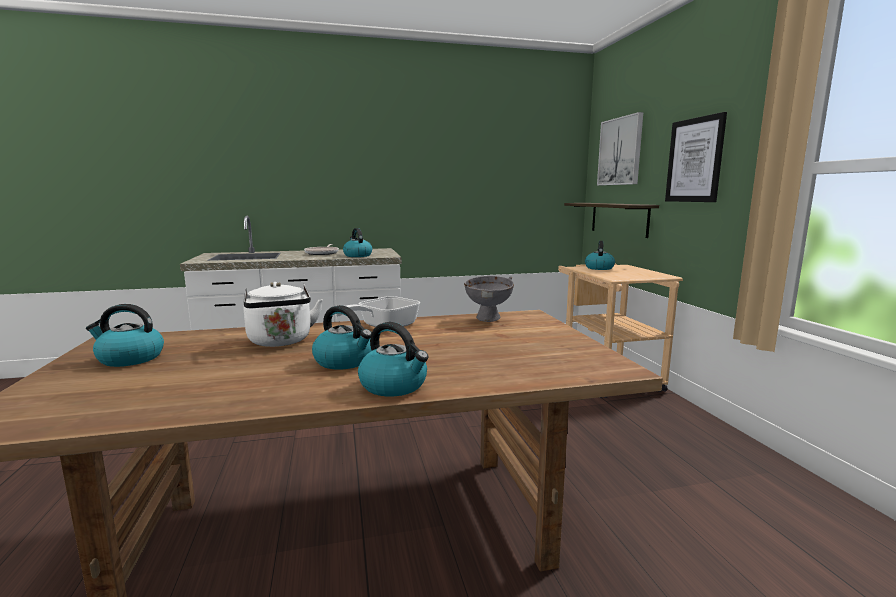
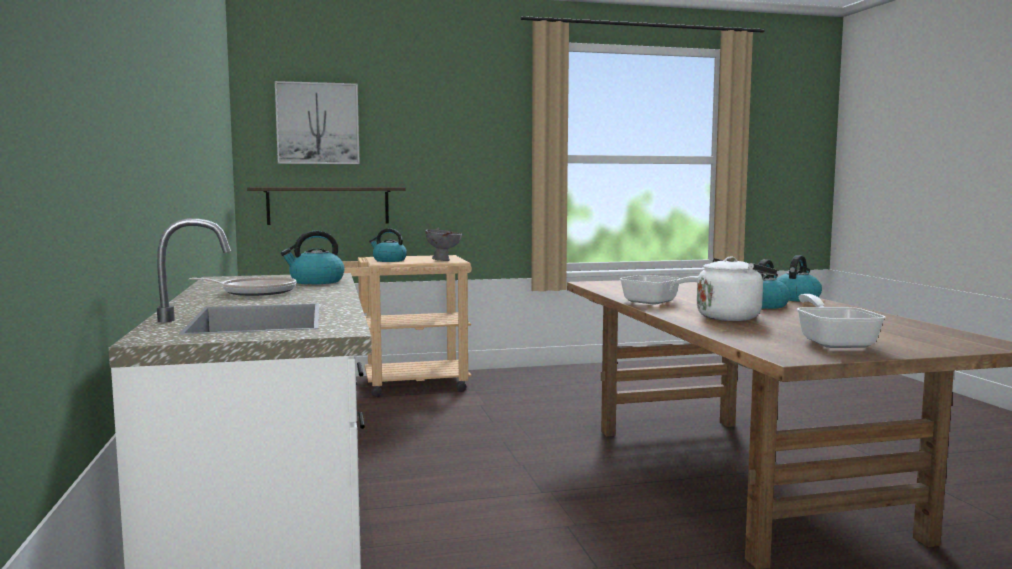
camera: 90 degrees left, 5 degrees down
kettle [86,304,164,367] -> frying pan [797,294,885,348]
grey bowl [464,276,514,322] -> grey bowl moved to [425,228,462,261]
picture [665,112,727,202] -> none

